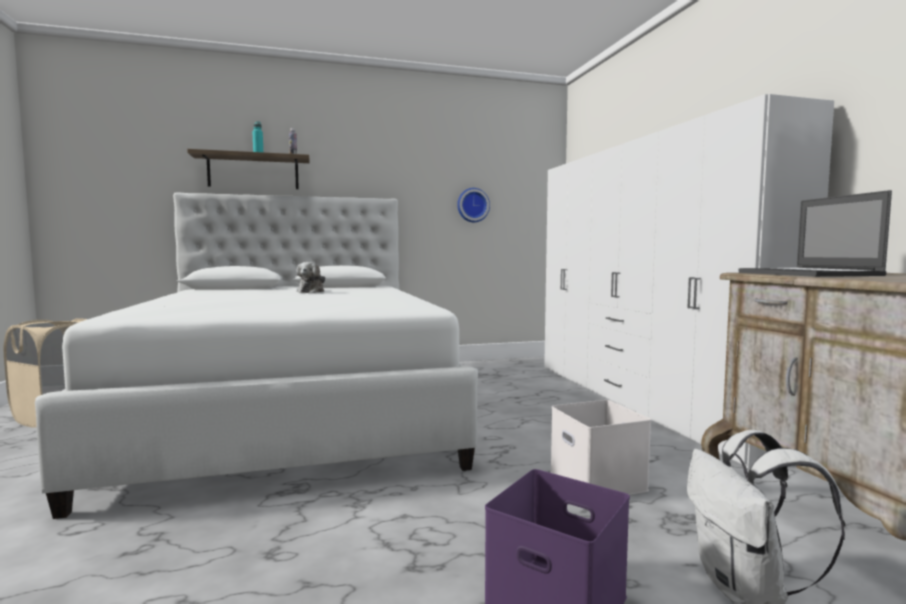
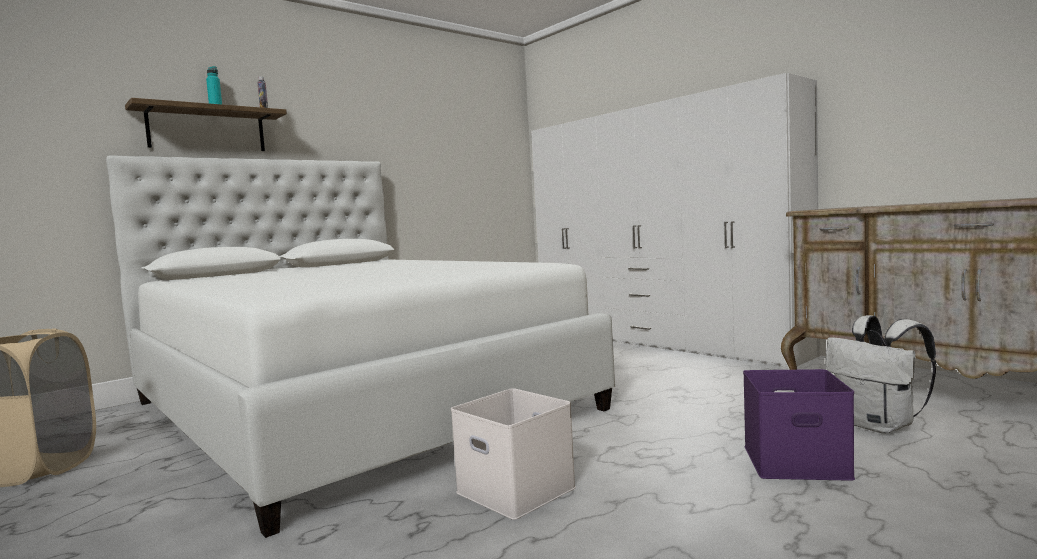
camera: 25 degrees left, 0 degrees up
plush toy [296,262,325,293] -> none
wall clock [457,188,490,222] -> none
white storage box [550,400,651,495] -> white storage box moved to [451,388,576,520]
laptop [738,190,892,277] -> none

